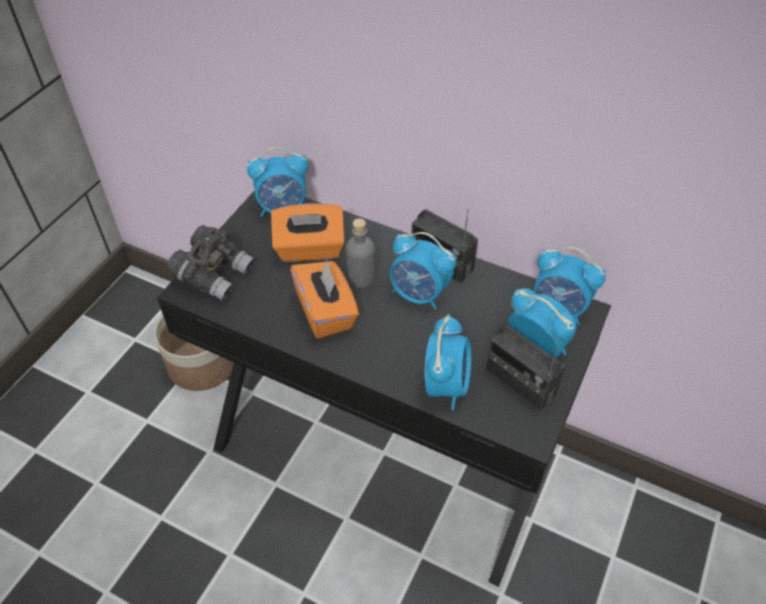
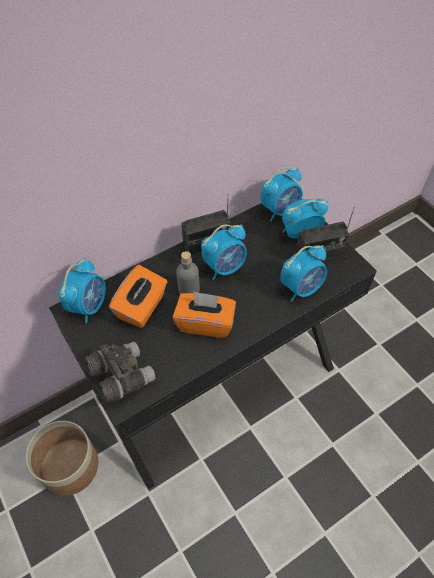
camera: 60 degrees left, 5 degrees up
alarm clock [425,314,471,410] -> alarm clock turned 105 degrees clockwise [280,245,327,302]

